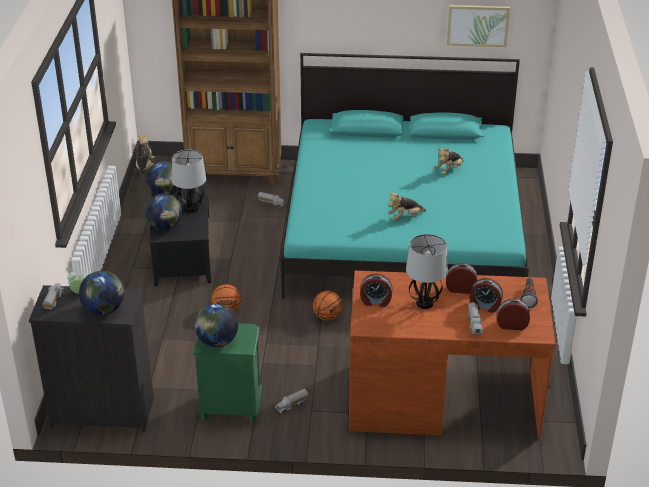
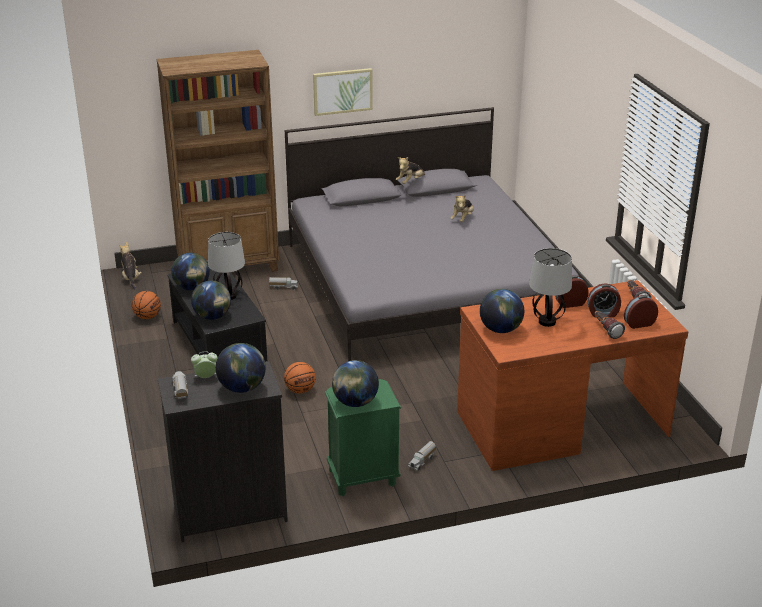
camera: 20 degrees left, 5 degrees down
turquoise bed [281,53,529,299] -> grey bed [285,107,579,361]
basketball [313,291,343,321] -> basketball moved to [132,291,161,319]
alarm clock [360,273,392,307] -> globe [480,289,524,333]
plush toy [388,193,426,221] -> plush toy moved to [396,157,425,184]
picture [447,5,510,47] -> picture moved to [313,68,373,116]
toy truck [468,302,483,334] -> flashlight [595,311,625,339]

